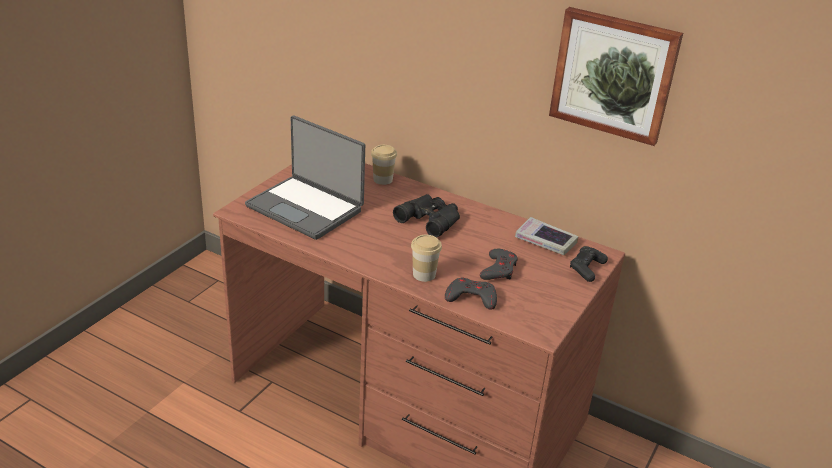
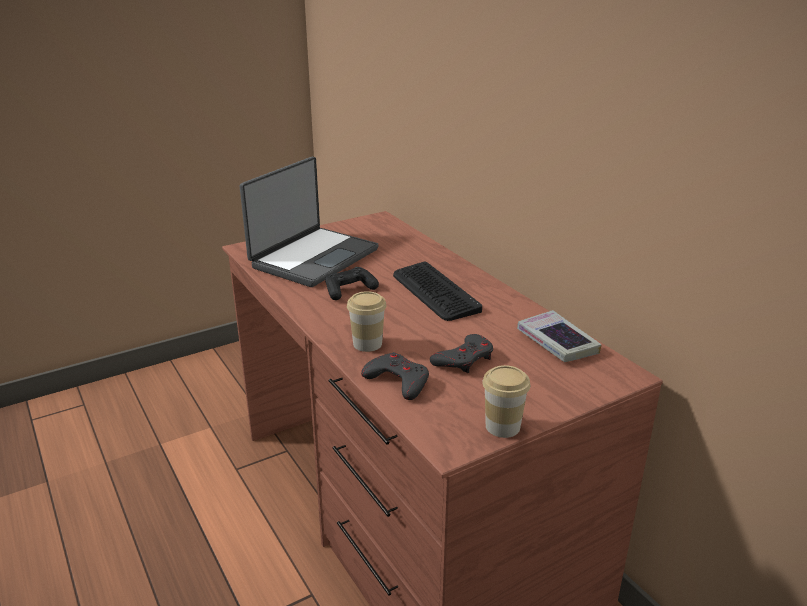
camera: 30 degrees right, 5 degrees down
laptop [245,115,365,240] -> laptop turned 120 degrees counterclockwise [240,157,379,287]
cup [371,145,397,185] -> cup moved to [482,365,530,438]
black binoculars [393,194,460,238] -> keyboard [393,262,482,321]
picture [549,7,683,146] -> none
black game controller [570,246,608,282] -> black game controller moved to [325,267,379,300]

